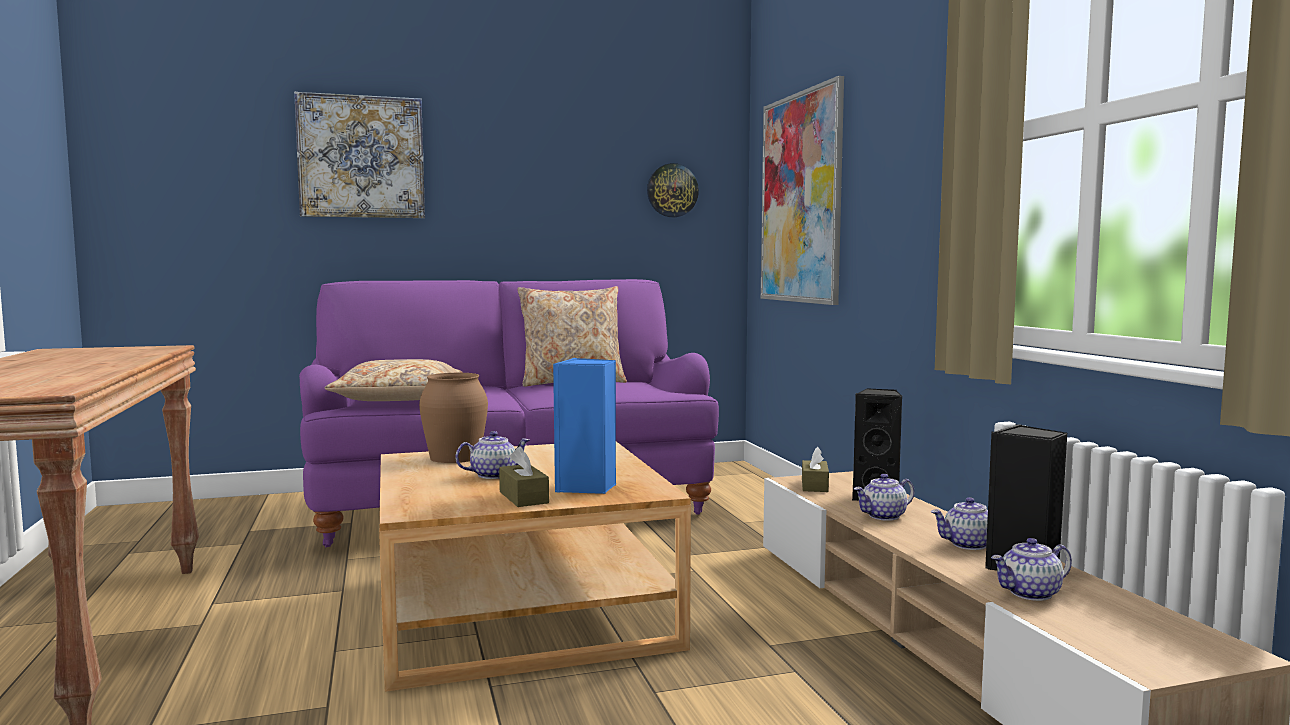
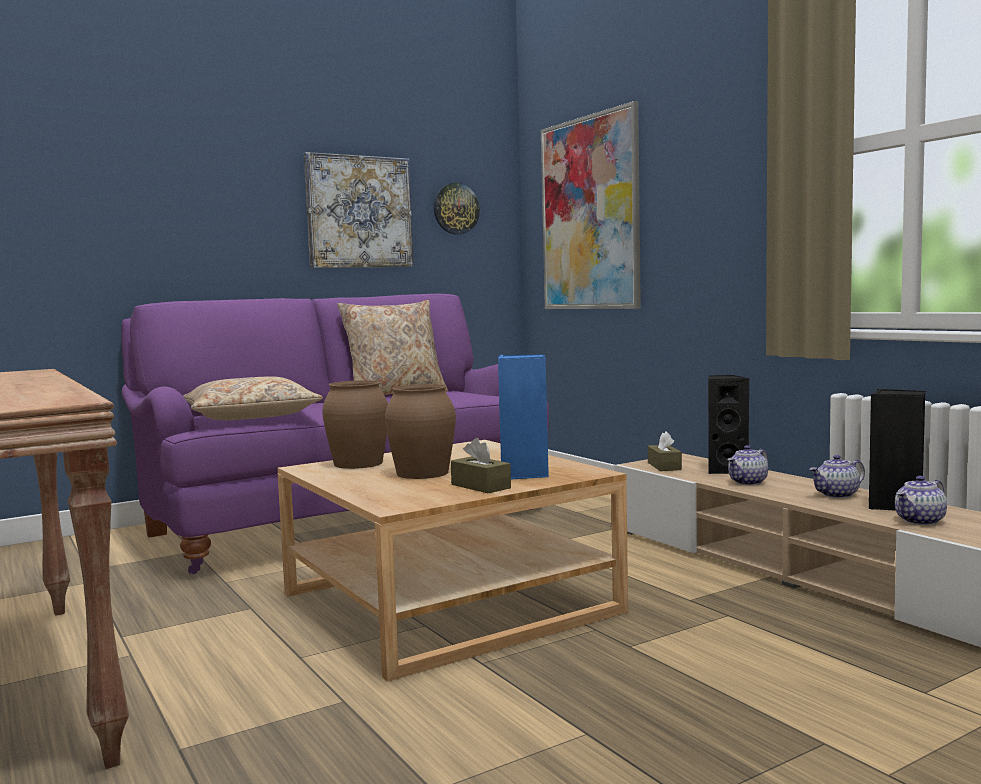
camera: 15 degrees left, 0 degrees up
picture [294,92,425,218] -> picture moved to [304,152,414,268]
teapot [455,431,530,479] -> brown vase [385,384,456,479]

